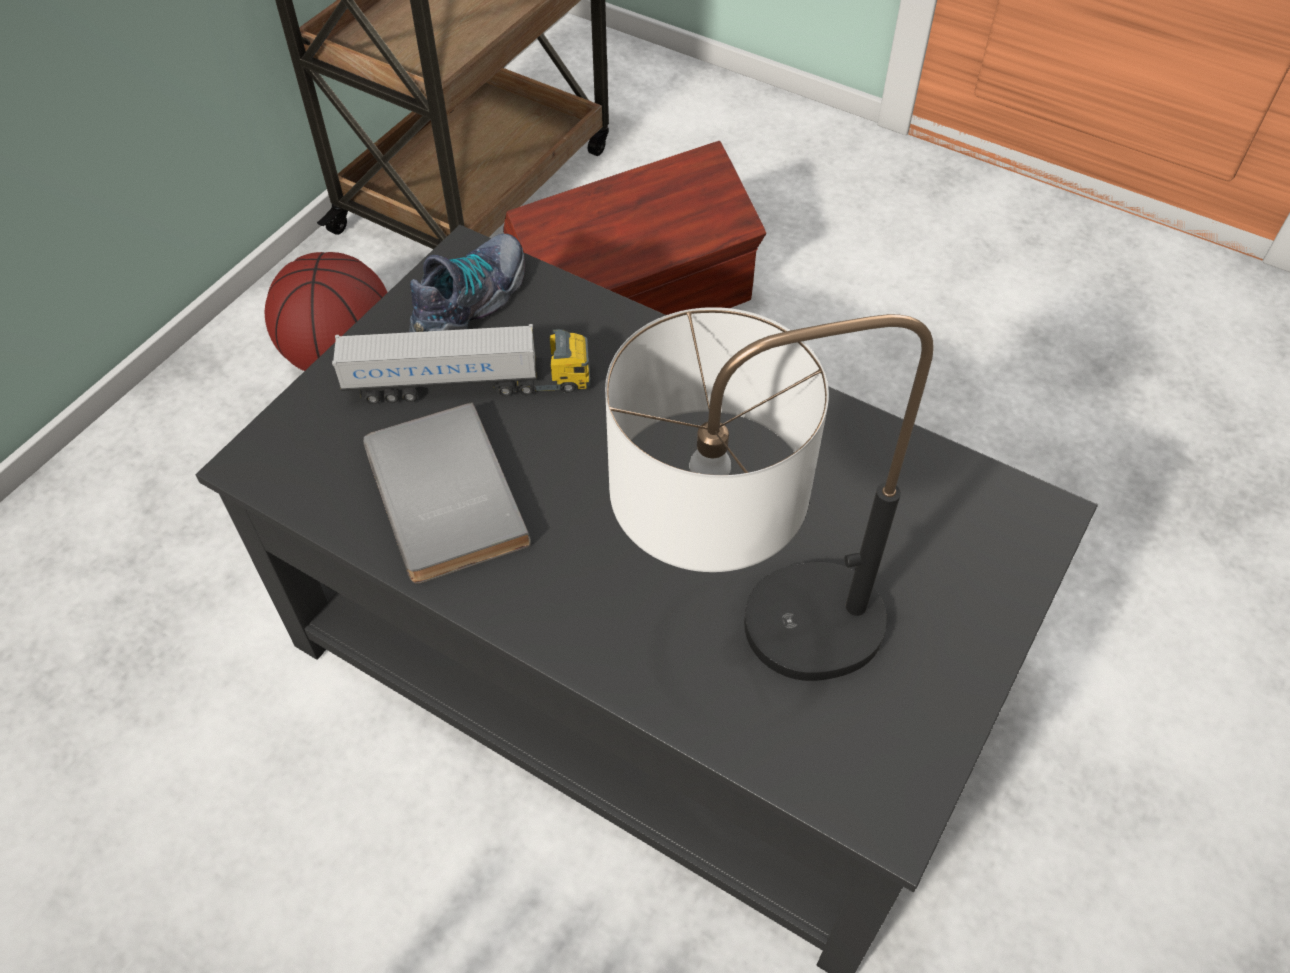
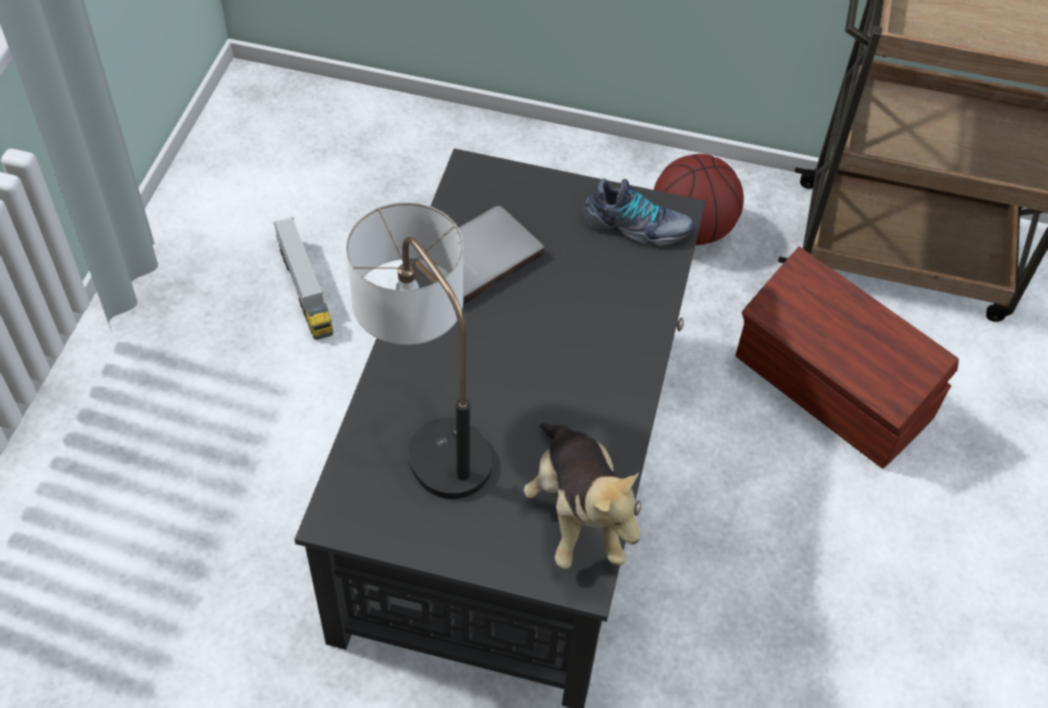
camera: 70 degrees right, 0 degrees up
toy truck [332,324,591,404] -> toy truck moved to [273,217,333,340]
none -> plush toy [524,423,640,569]

